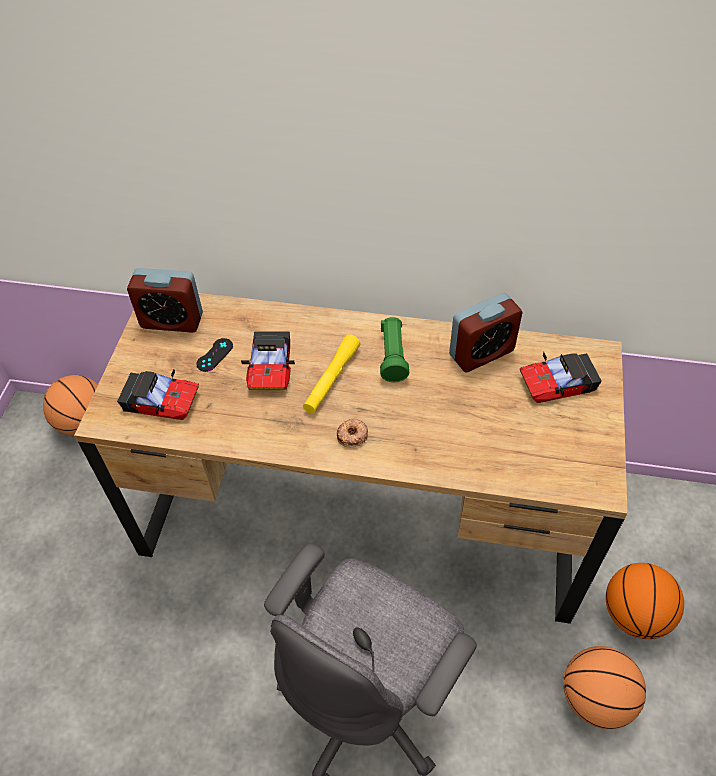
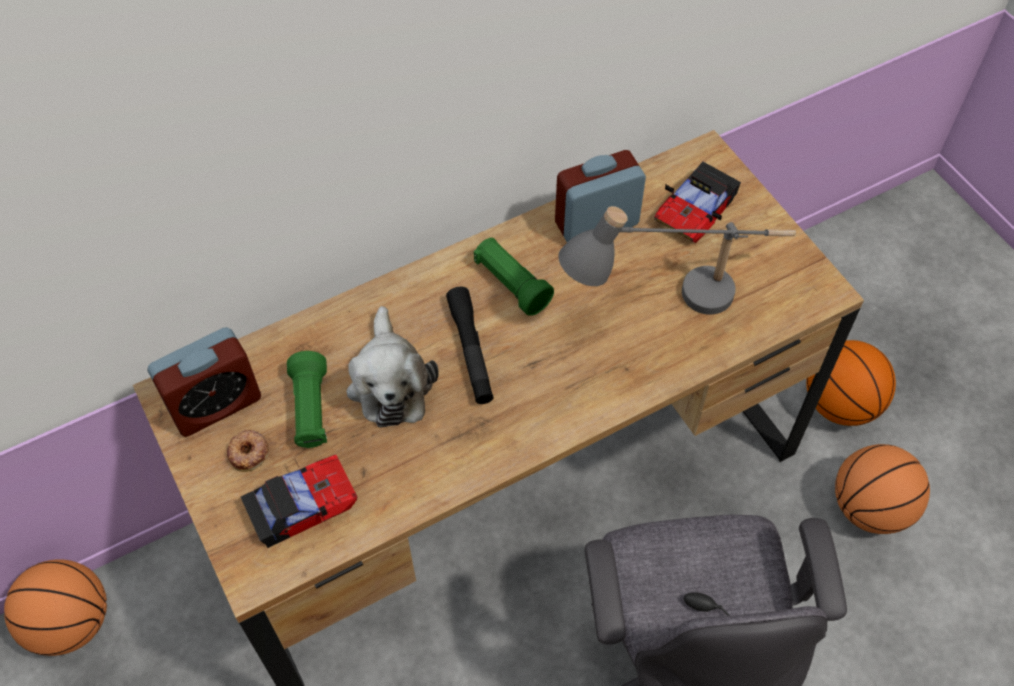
camera: 40 degrees left, 5 degrees up
black game controller [196,338,233,372] -> green flashlight [287,351,327,448]
toy car [241,332,295,390] -> plush toy [346,306,438,428]
yellow flashlight [303,334,361,413] -> black flashlight [446,287,494,404]
donut [337,419,368,447] -> donut moved to [227,429,269,472]
alarm clock [449,293,523,373] -> alarm clock turned 135 degrees counterclockwise [555,150,646,242]
none -> grey table lamp [559,206,796,315]

